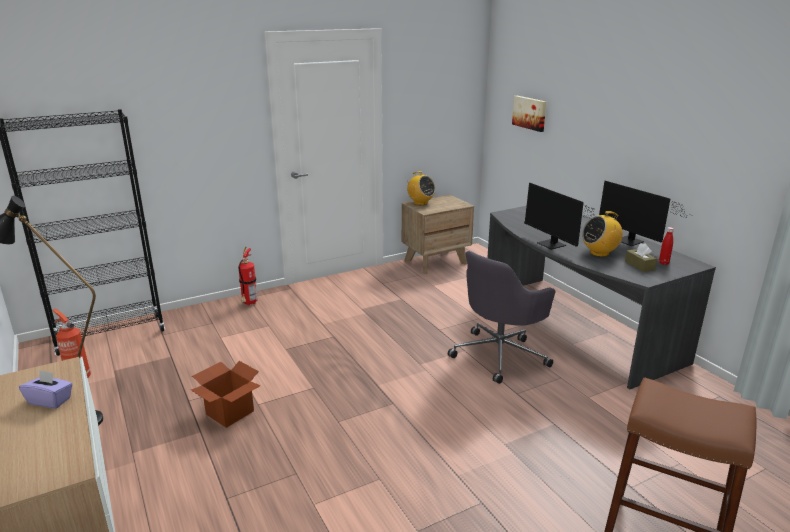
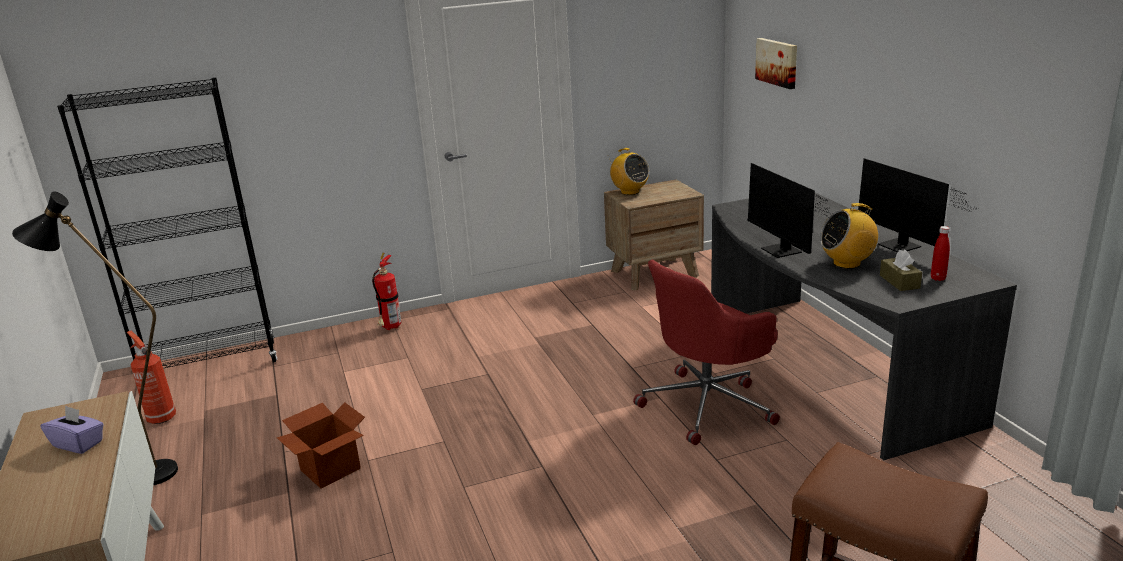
camera: 10 degrees right, 0 degrees up
grey office chair [448,251,555,384] -> red office chair [633,260,780,445]

